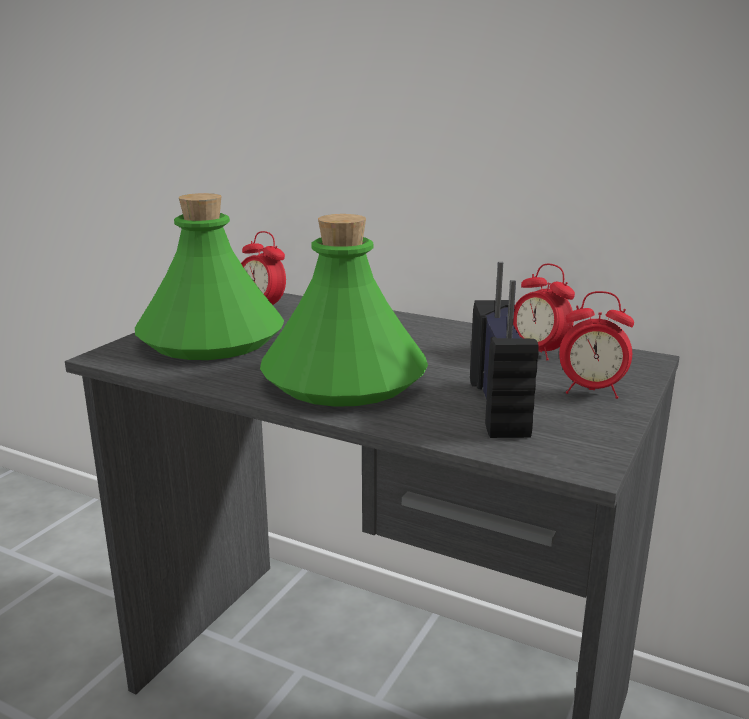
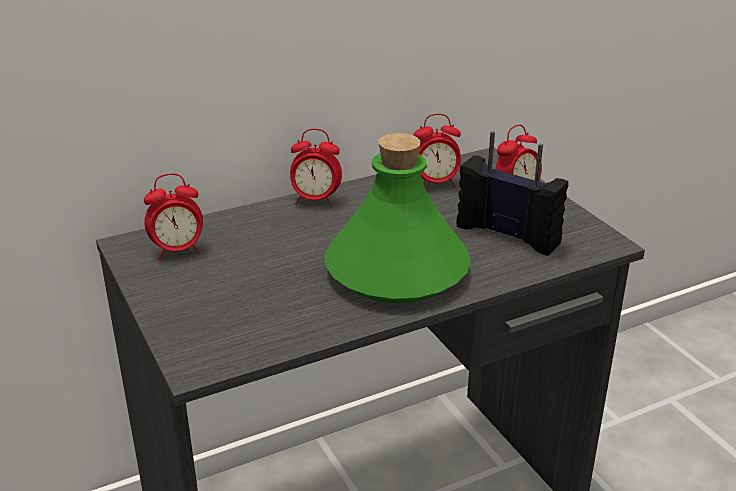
camera: 55 degrees left, 10 degrees up
green bottle [135,193,284,360] -> none
none -> alarm clock [290,129,342,207]

